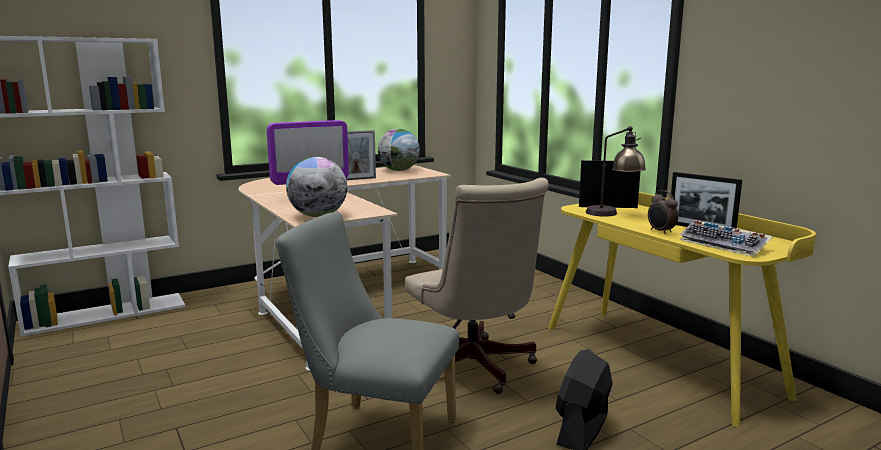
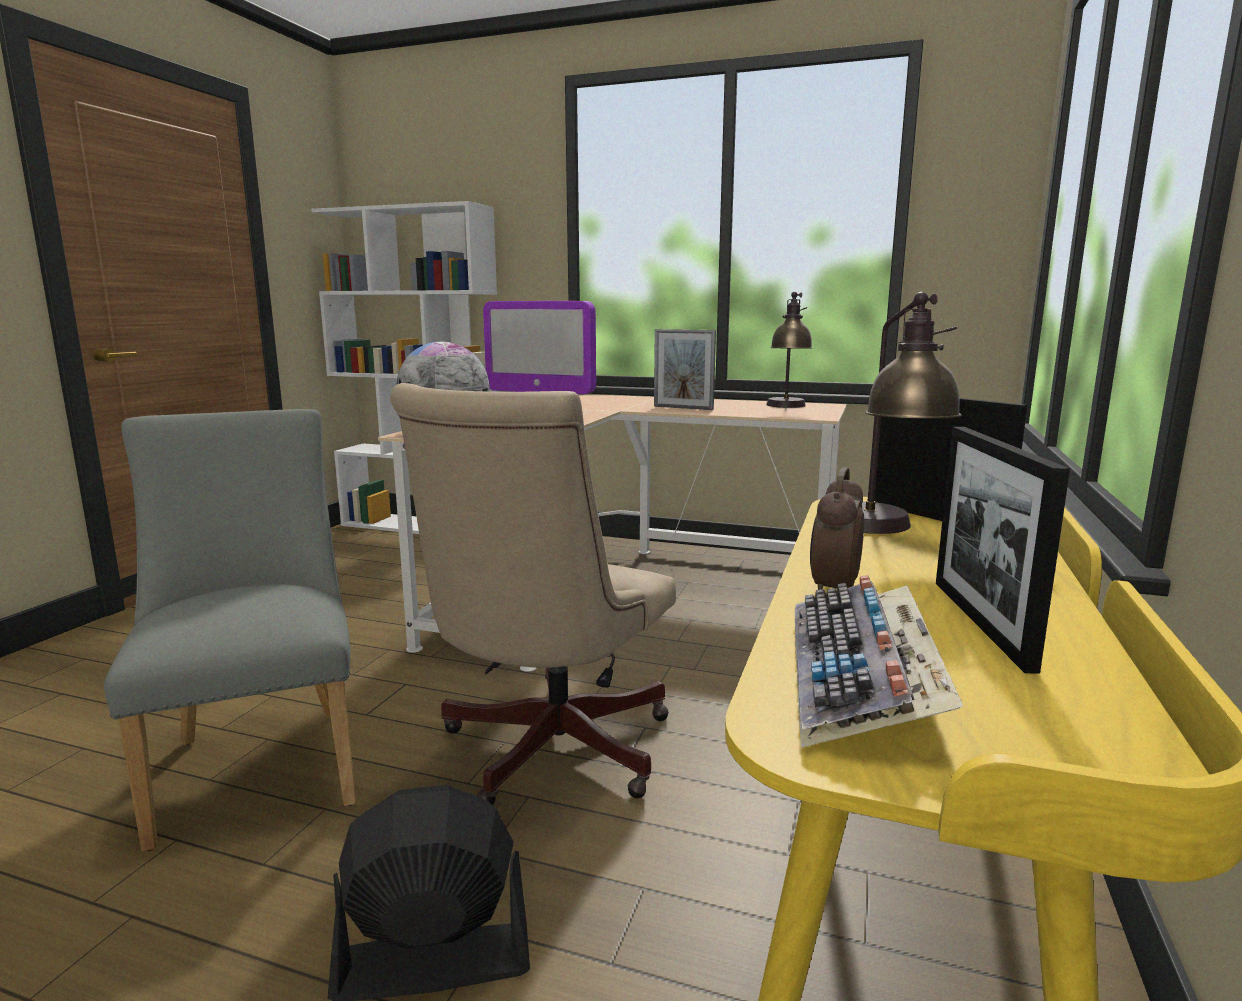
camera: 50 degrees right, 0 degrees up
globe [378,129,420,171] -> table lamp [766,292,813,408]

